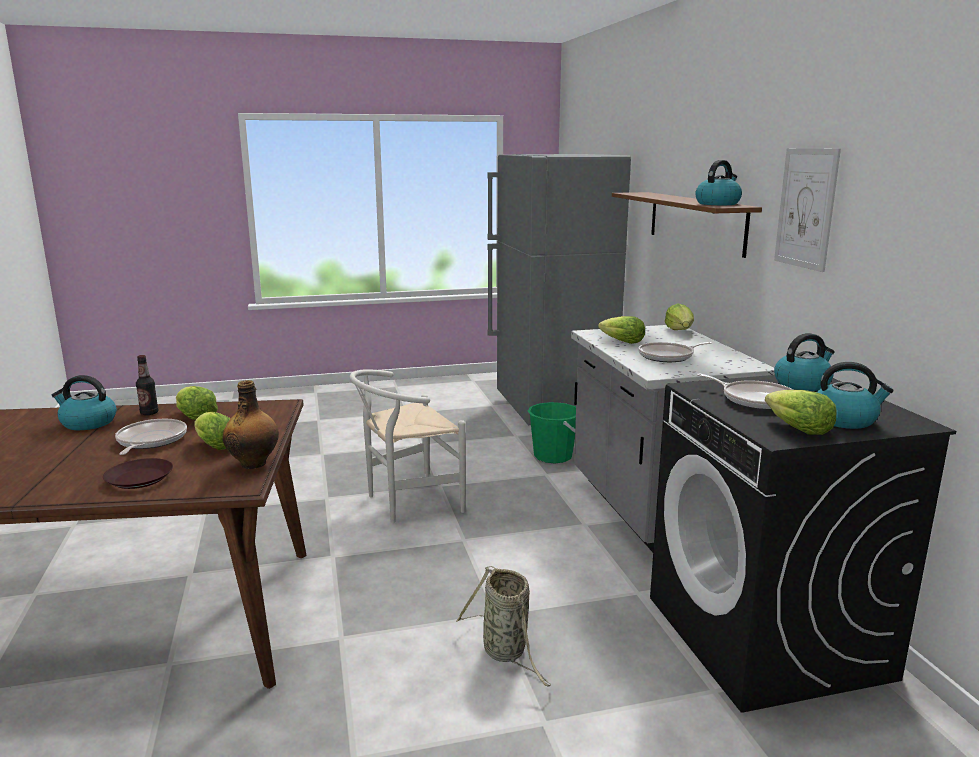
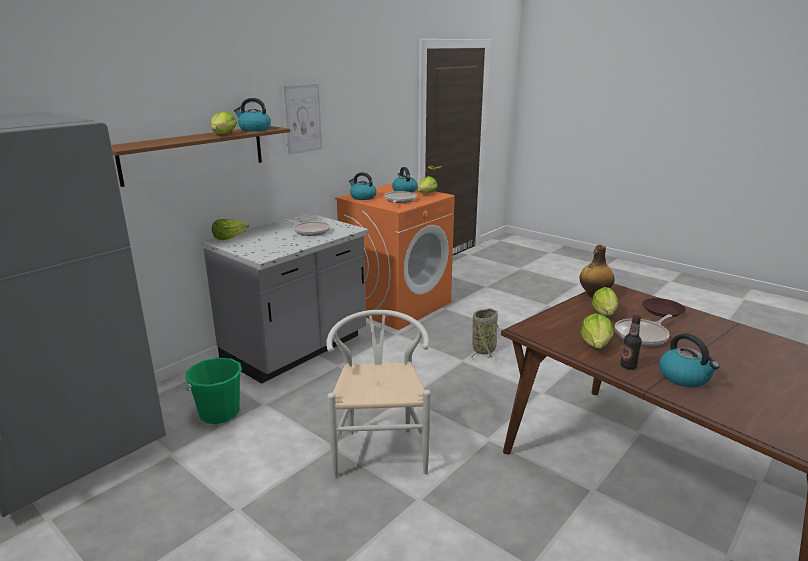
camera: 125 degrees left, 5 degrees up
white chair [349,369,466,523] -> white chair turned 120 degrees counterclockwise [326,310,431,478]
lettuce [598,316,645,344] -> lettuce moved to [211,111,237,134]
black washing machine [650,375,956,713] -> orange washing machine [335,183,455,330]

